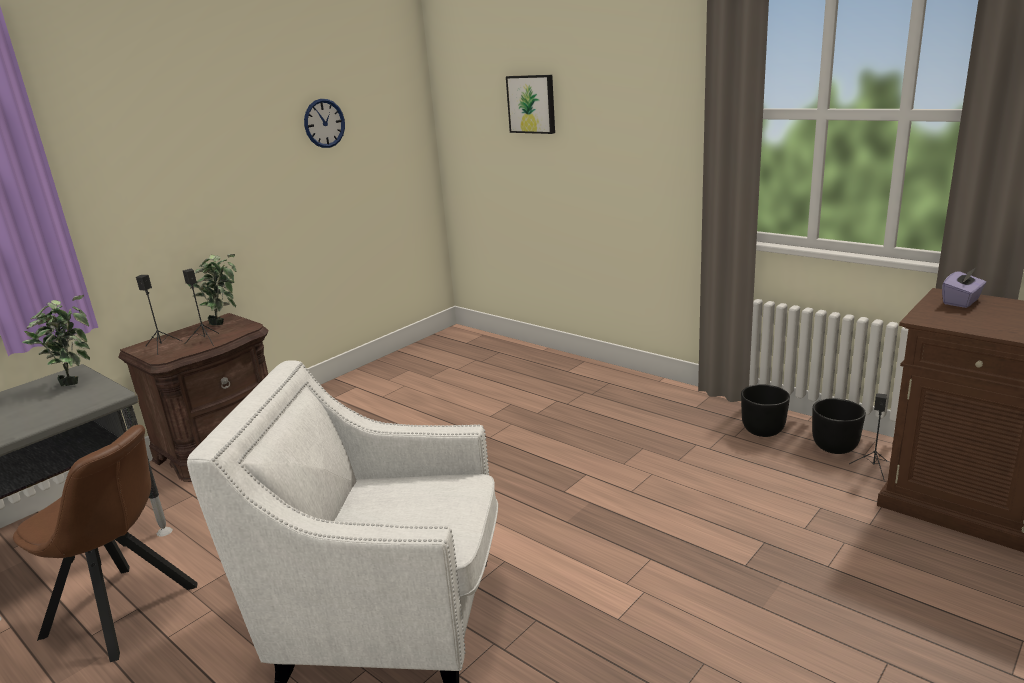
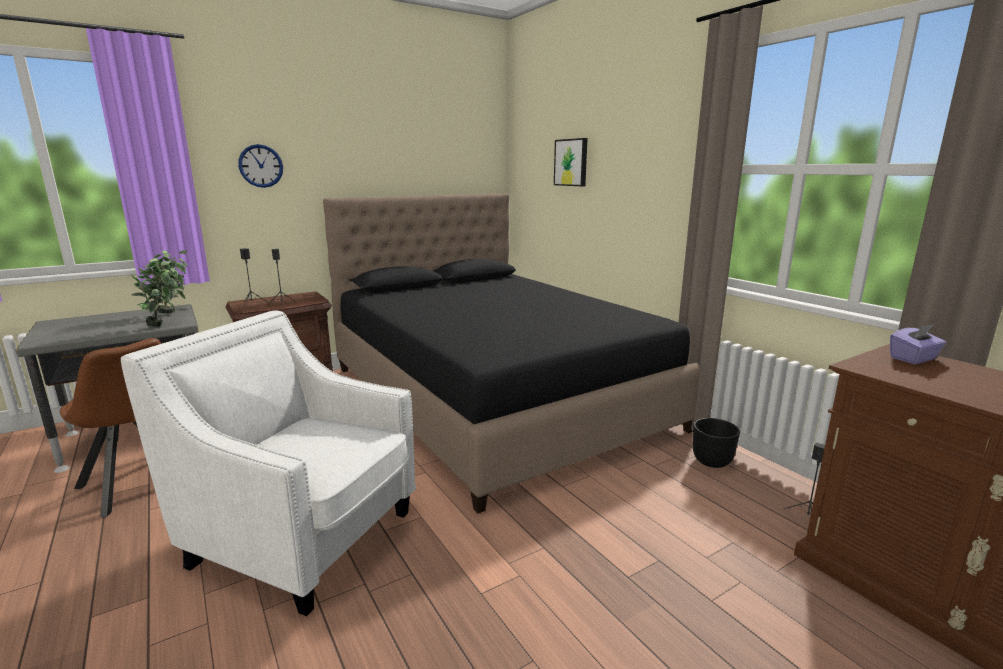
camera: 15 degrees right, 5 degrees down
potted plant [187,254,236,325] -> potted plant moved to [131,258,178,327]
wall clock [304,99,345,148] -> wall clock moved to [238,144,283,188]
black planter [812,398,866,454] -> none
none -> black bed [323,193,700,513]

